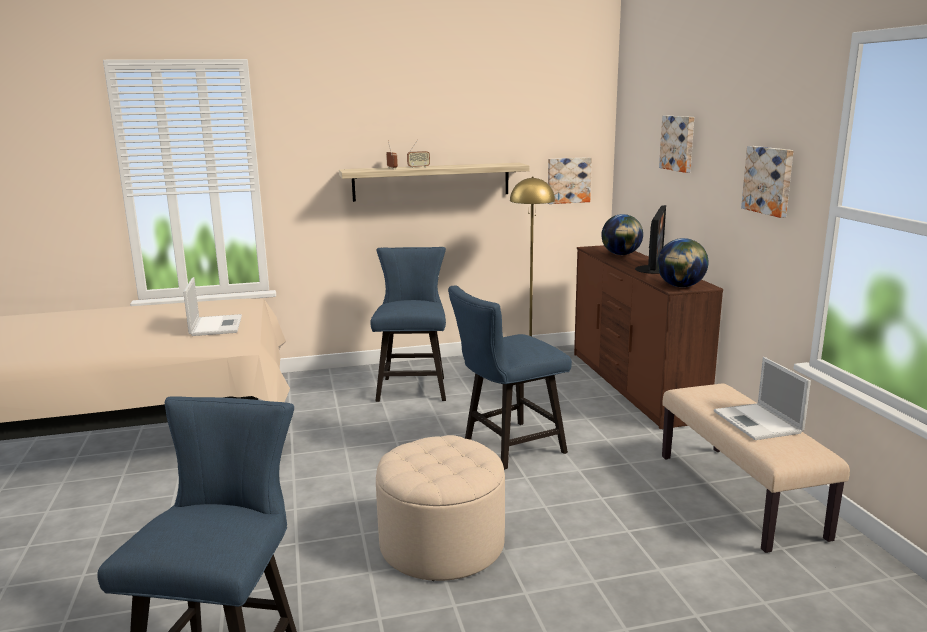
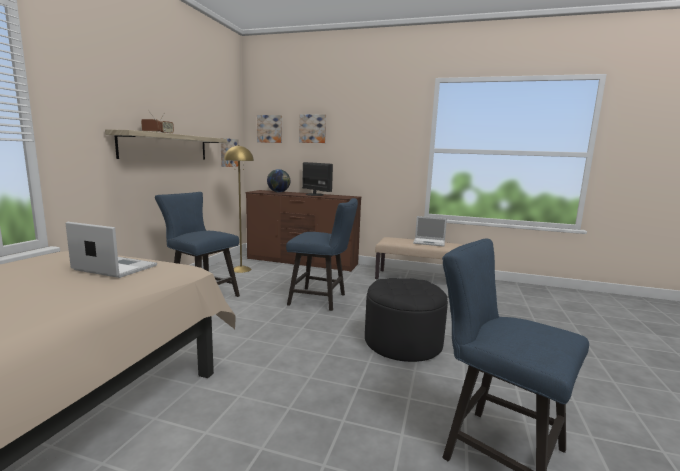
camera: 60 degrees left, 5 degrees down
beige ottoman [376,435,505,581] -> black ottoman [365,278,448,362]
blue chair [448,286,572,470] -> blue chair turned 75 degrees counterclockwise [286,198,358,311]
globe [657,238,709,287] -> none
picture [741,146,794,218] -> picture moved to [257,115,282,143]

